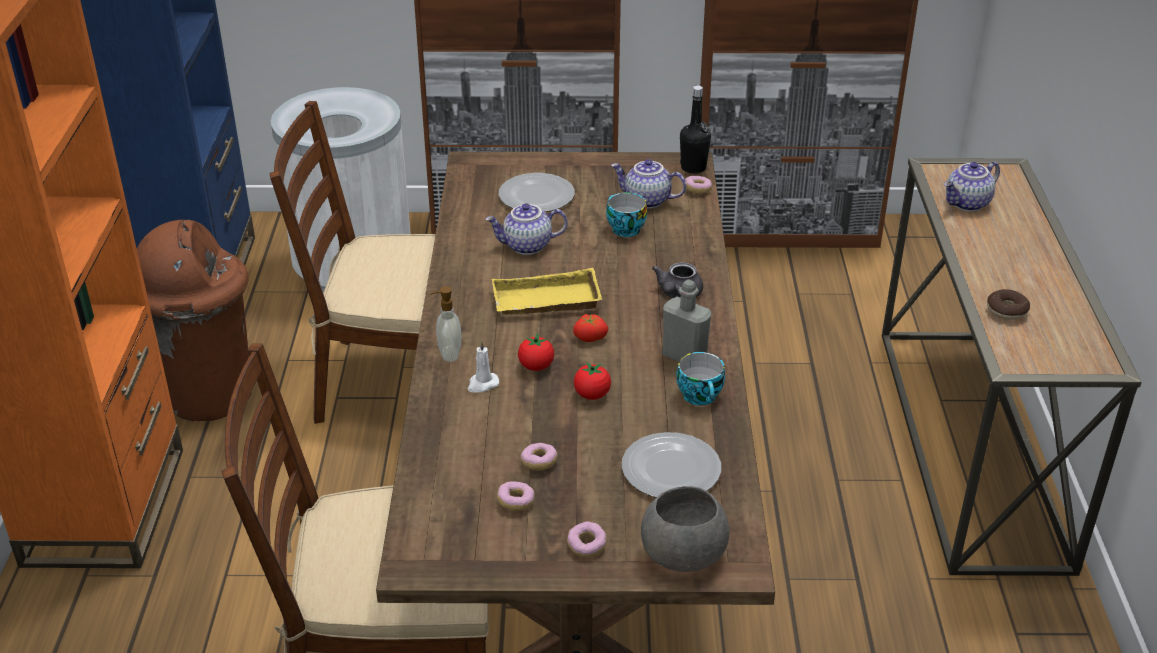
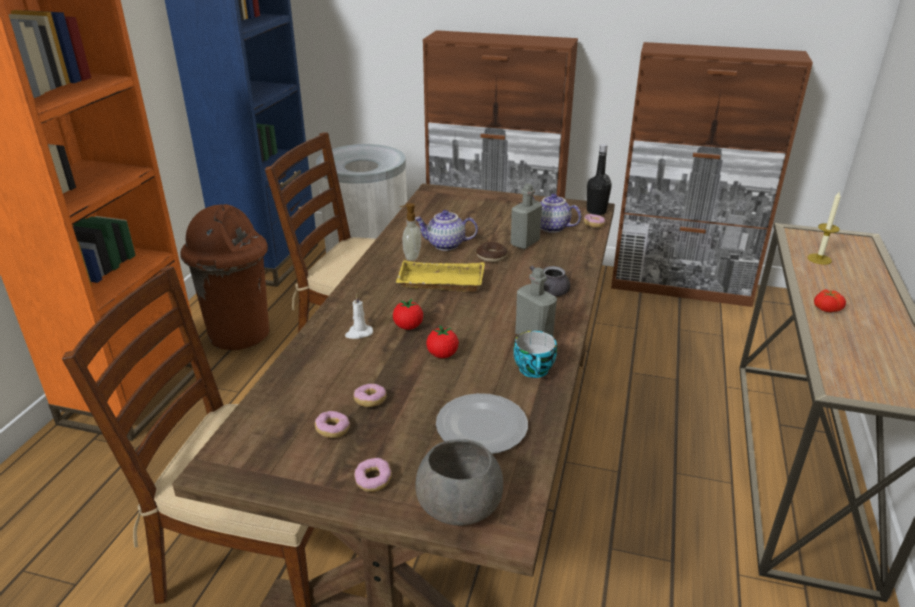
camera: 15 degrees right, 5 degrees down
soap dispenser [431,286,461,362] -> soap dispenser moved to [400,203,421,261]
plate [499,173,575,212] -> none
tomato [573,314,608,342] -> tomato moved to [814,289,846,312]
cup [606,193,647,237] -> grey bottle [511,184,542,249]
teapot [944,161,1000,211] -> candle [807,191,841,265]
donut [987,289,1030,320] -> donut moved to [476,242,507,262]

